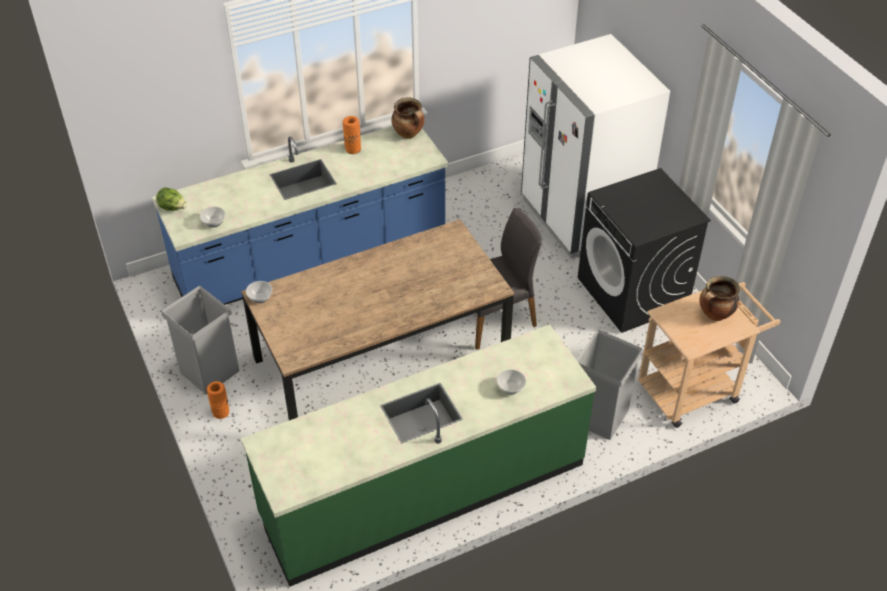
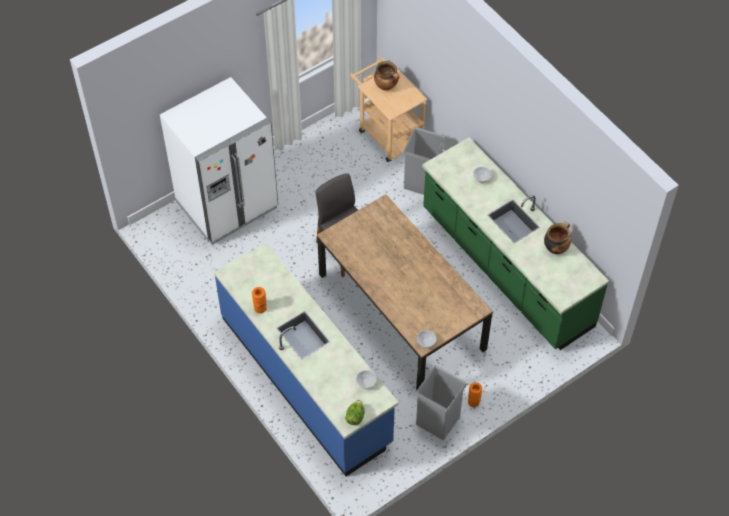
camera: 100 degrees left, 10 degrees up
cooking pot [392,98,425,139] -> cooking pot moved to [544,222,571,254]
black washing machine [578,168,711,333] -> none

